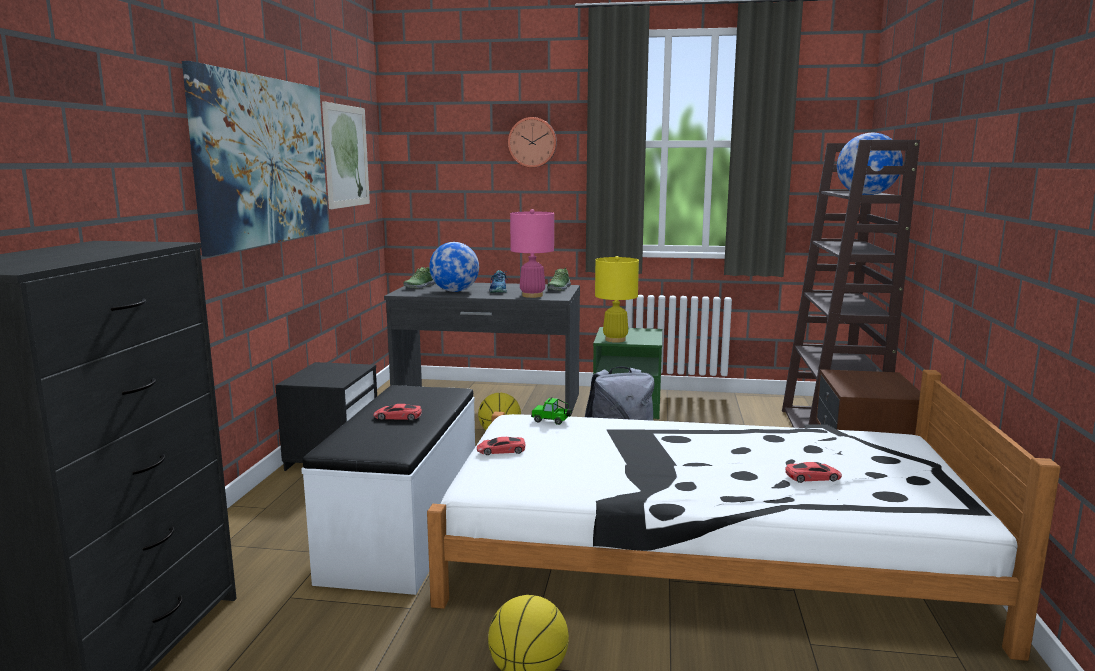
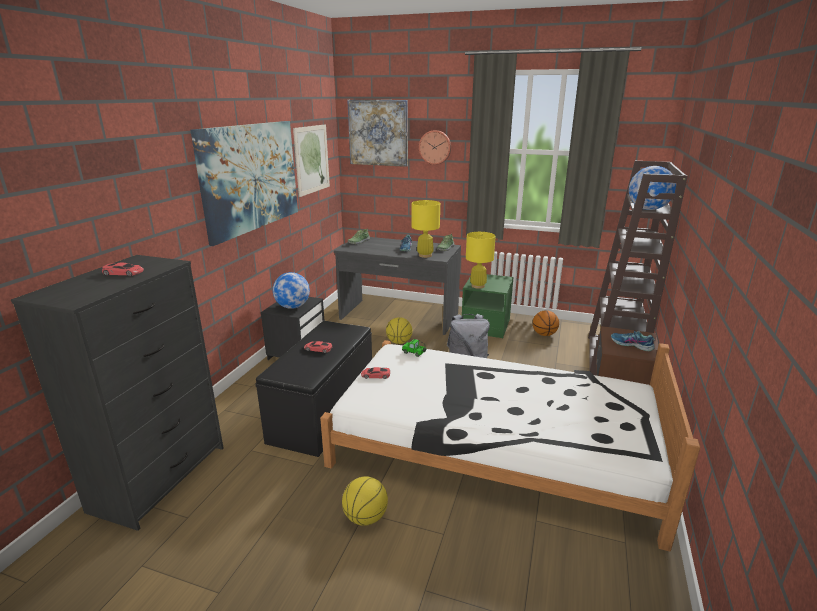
camera: 10 degrees right, 10 degrees up
white bench [301,385,475,595] -> black bench [255,321,372,457]
globe [429,242,479,292] -> globe moved to [273,272,310,309]
pink table lamp [510,209,554,298] -> yellow table lamp [412,200,440,258]
red toy car [785,462,842,483] -> red toy car moved to [102,263,144,276]
none -> picture [347,100,408,167]
none -> basketball [533,310,559,336]
none -> shoe [611,331,655,351]

